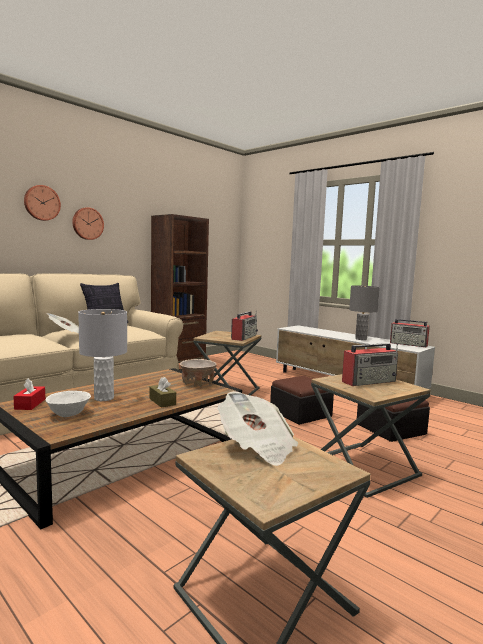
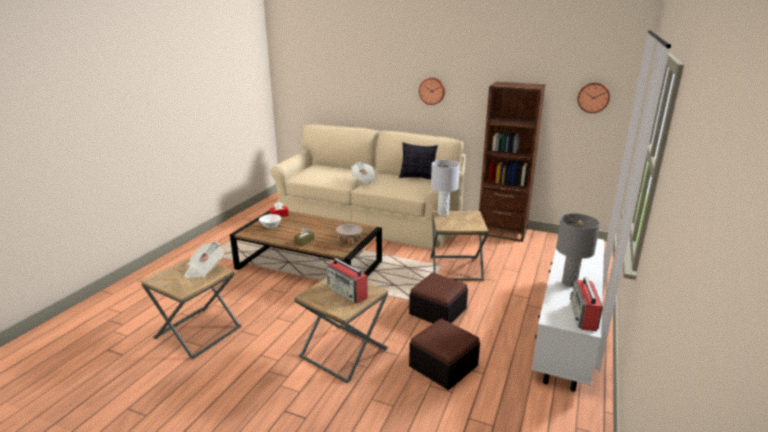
camera: 70 degrees right, 15 degrees up
wall clock [24,185,61,221] -> wall clock moved to [578,83,610,113]
grey table lamp [78,309,127,401] -> grey table lamp moved to [431,160,460,216]
radio [231,310,258,341] -> none

